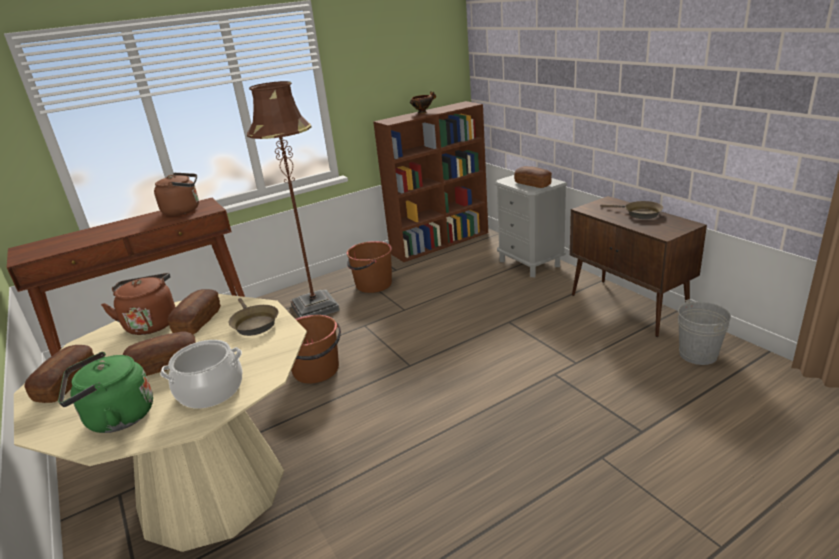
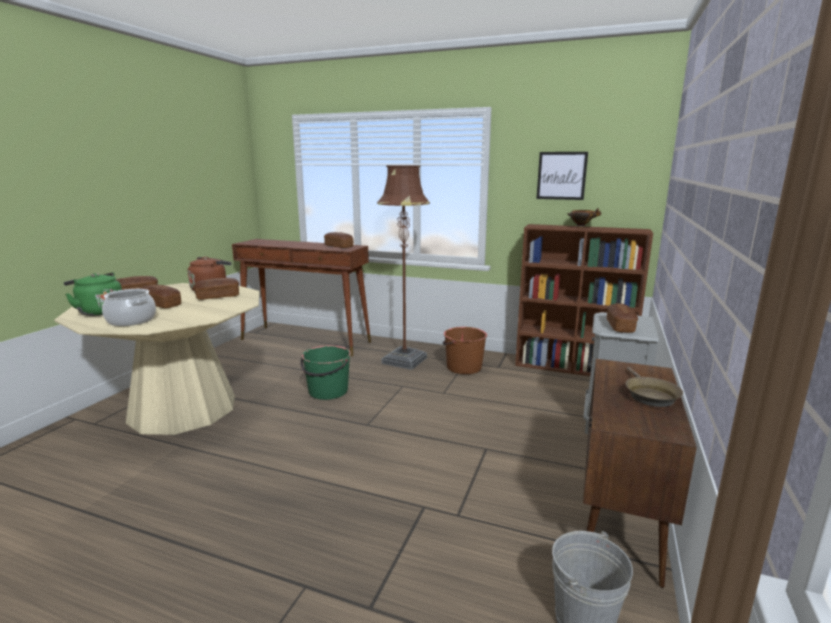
camera: 50 degrees right, 10 degrees down
brown kettle [154,173,199,216] -> bread [324,232,353,248]
brown frying pan [229,298,278,336] -> none
brown bucket [291,315,341,383] -> green bucket [300,345,351,400]
none -> picture [536,152,588,200]

